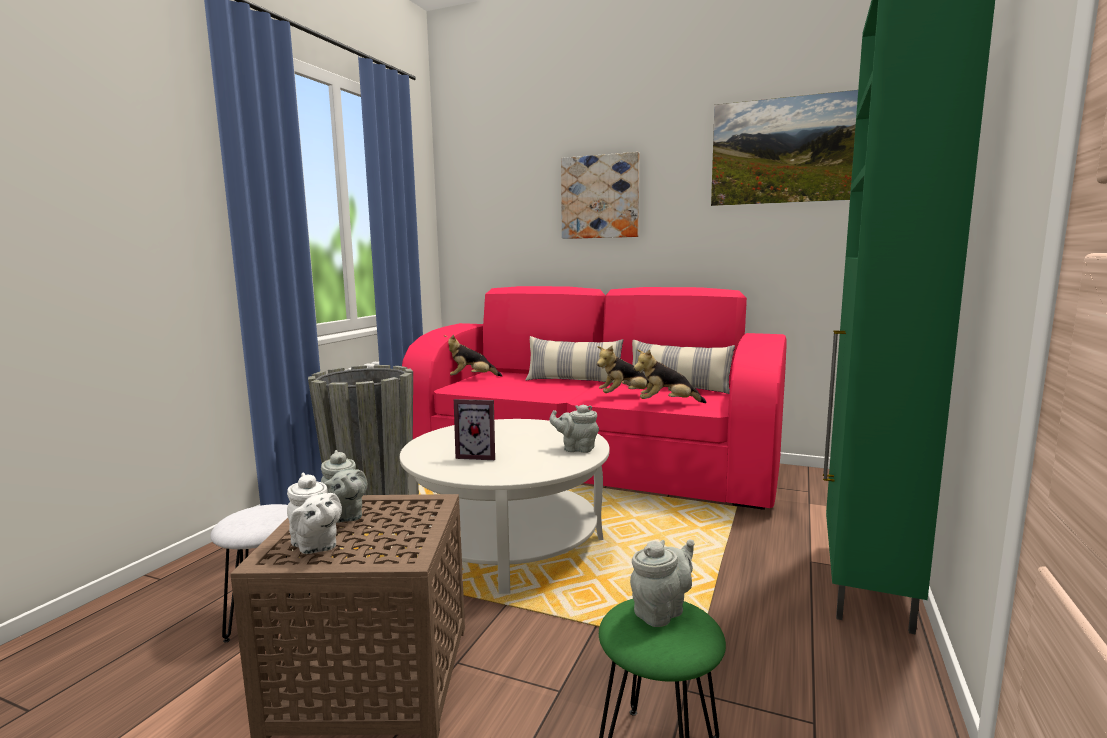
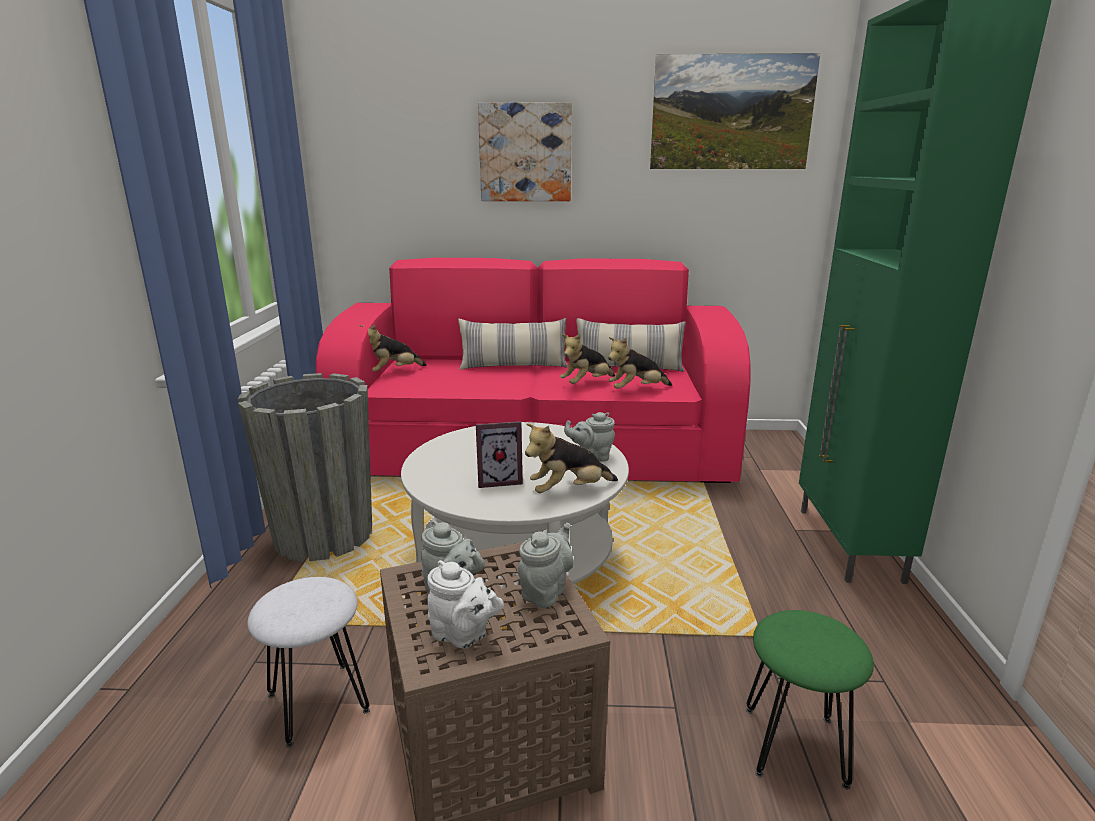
camera: 20 degrees left, 10 degrees up
grey teapot [630,539,695,627] -> grey teapot moved to [518,523,574,608]
none -> plush toy [525,423,618,493]

